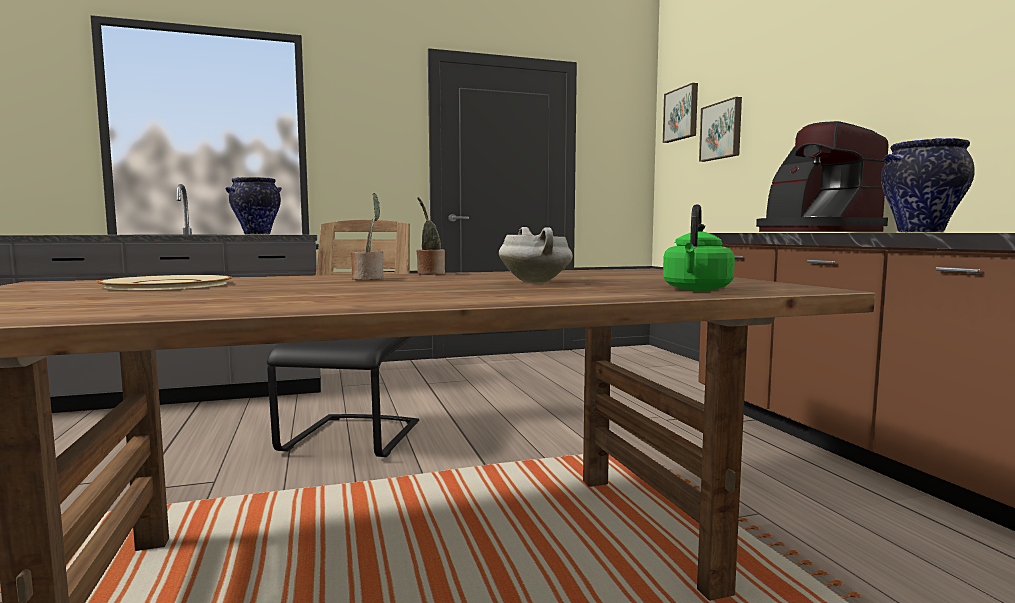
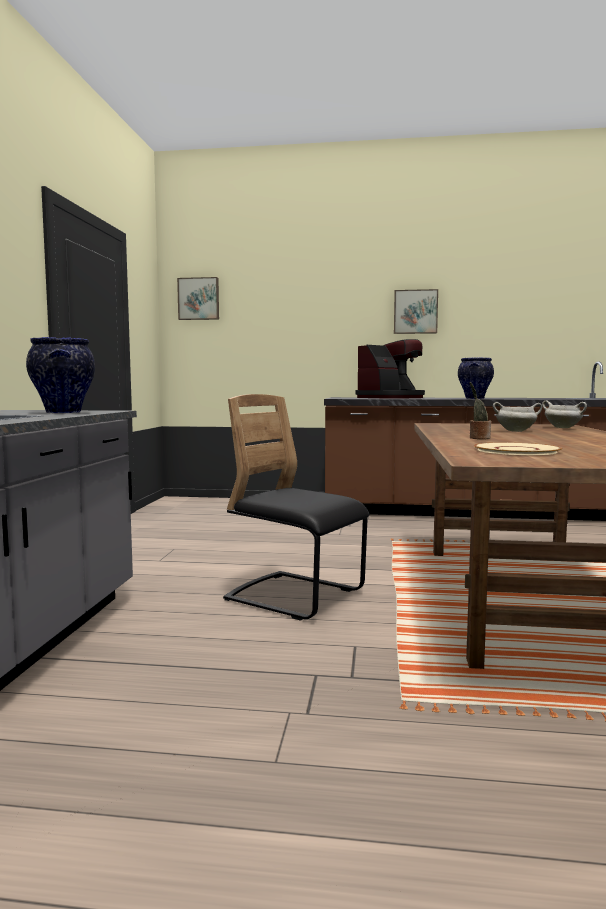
camera: 65 degrees left, 0 degrees up
potted plant [416,197,445,275] -> none
green kettle [663,204,735,291] -> white cooking pot [542,401,587,428]
picture [699,97,742,162] -> picture moved to [394,289,438,334]
coffee machine [756,121,889,232] -> coffee machine turned 45 degrees counterclockwise [356,339,425,398]

